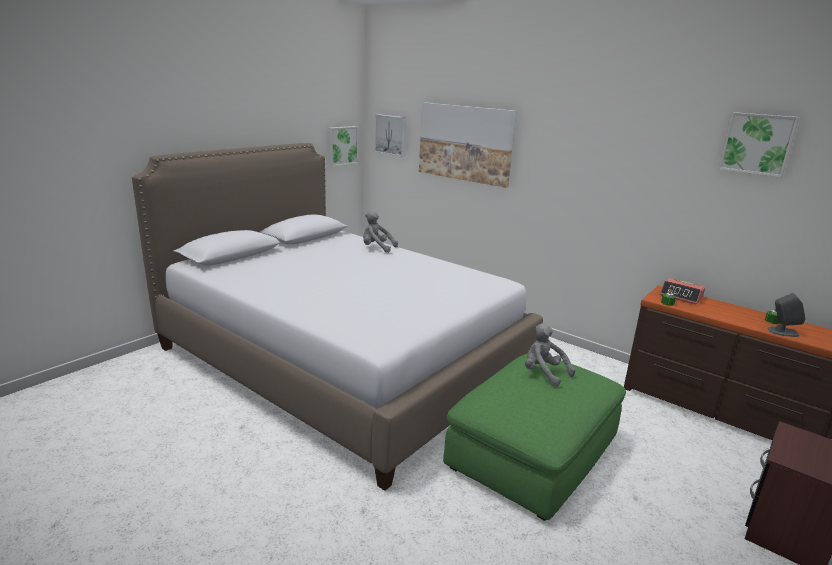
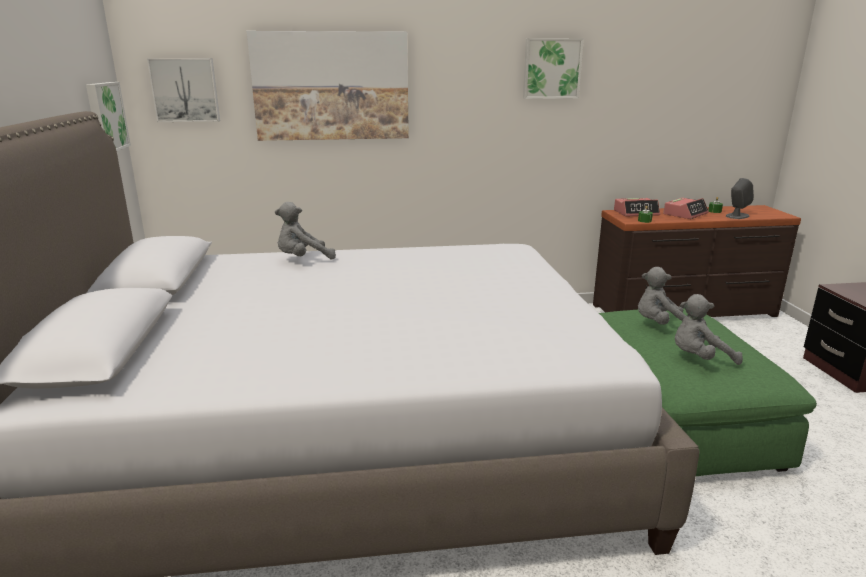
camera: 45 degrees left, 0 degrees up
picture [718,112,799,177] -> picture moved to [523,38,584,99]
none -> alarm clock [663,198,709,219]
none -> grey plush toy [675,294,743,365]

